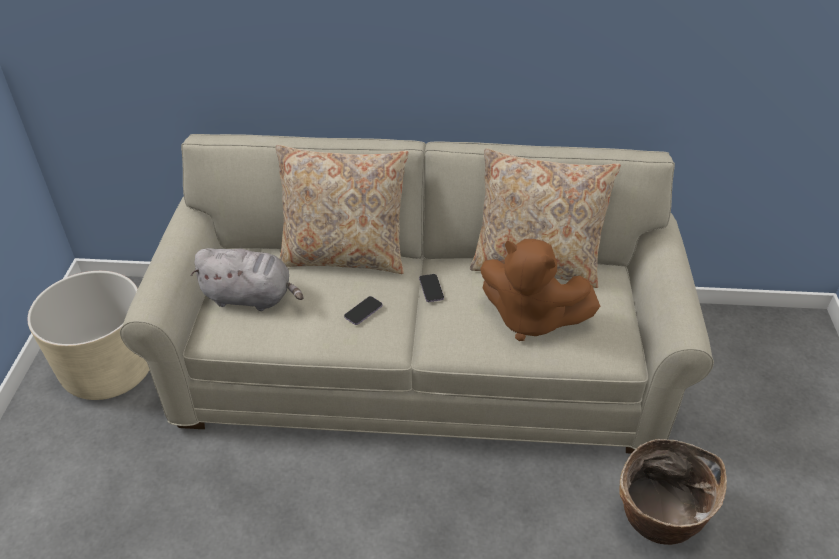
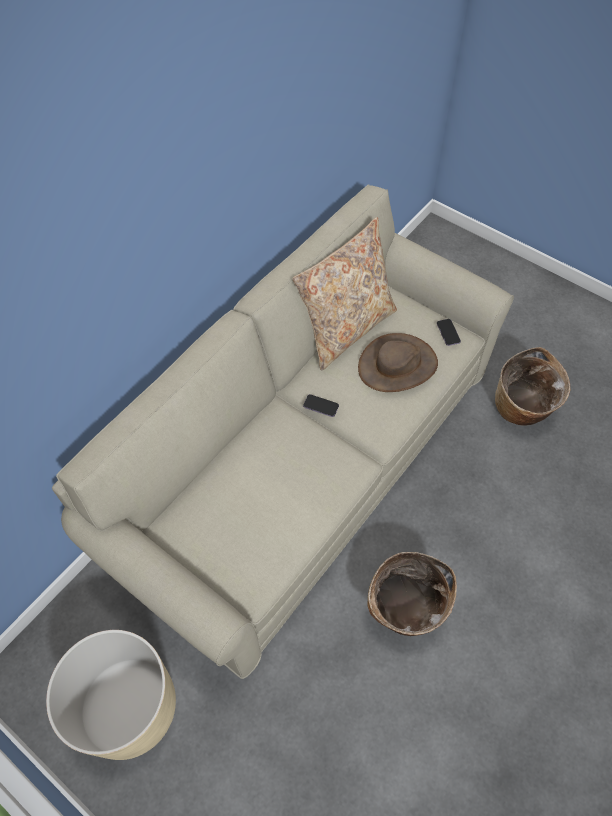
camera: 55 degrees left, 15 degrees up
grey plush toy [191,248,303,311] -> none
beige pillow [276,145,408,274] -> none
phone [344,296,382,325] -> phone moved to [437,319,461,346]
brown plush toy [480,239,600,341] -> brown hat [358,333,438,392]
none -> basket [367,552,457,636]

